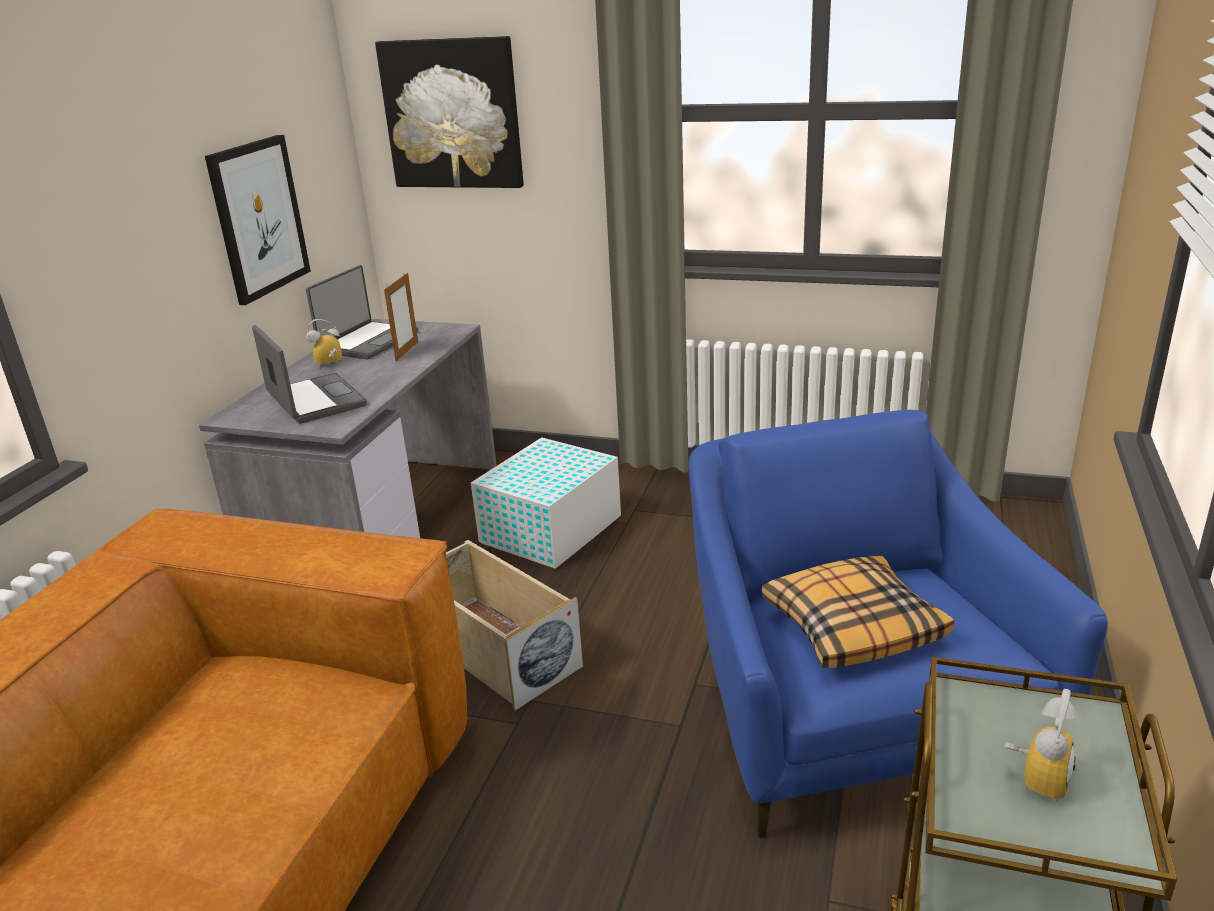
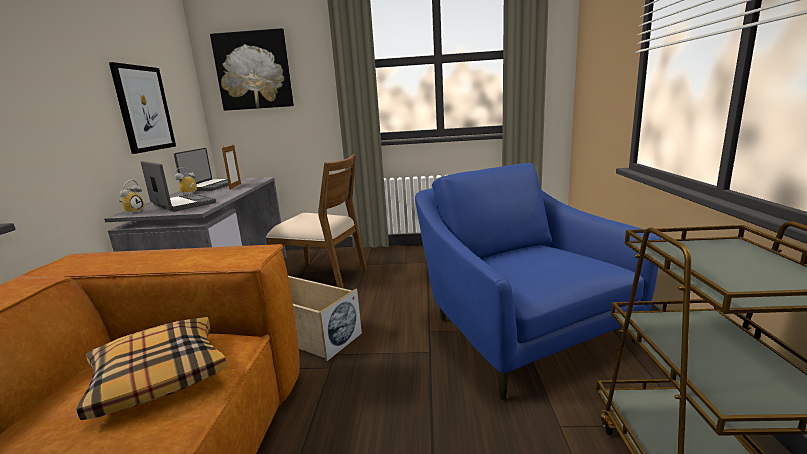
camera: 15 degrees left, 10 degrees down
white storage box [471,437,621,569] -> brown chair [266,154,367,288]
pillow [762,555,954,668] -> pillow moved to [77,317,227,420]
alarm clock [1004,689,1078,801] -> alarm clock moved to [119,179,145,213]

